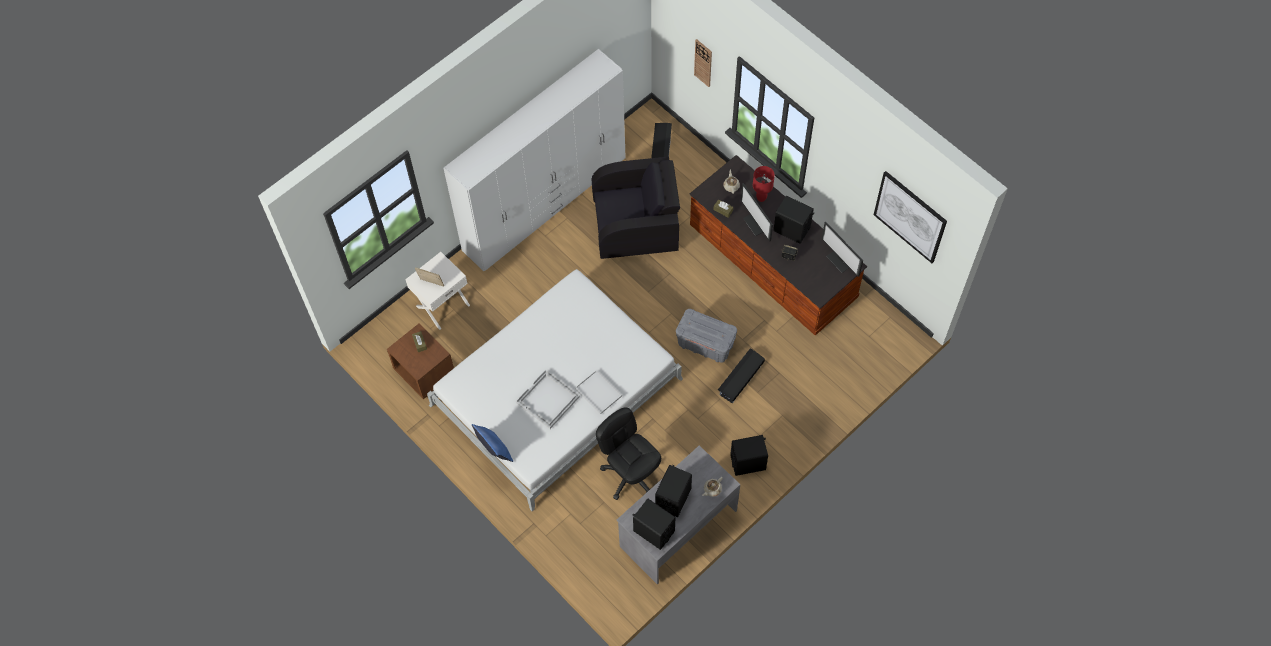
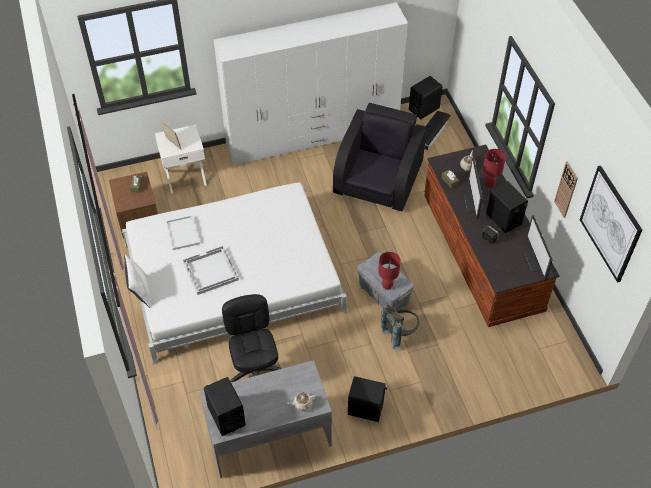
camera: 25 degrees right, 10 degrees down
blue pillow [472,424,513,462] -> white pillow [124,255,150,308]
white tray [575,370,622,414] -> white tray moved to [166,215,200,250]
black armchair [591,157,680,259] -> black armchair turned 90 degrees counterclockwise [333,103,427,211]
black speaker [655,465,692,517] -> black speaker moved to [409,76,443,119]
wall clock [694,39,712,87] -> wall clock moved to [554,162,578,218]
black storage box [718,349,765,403] -> grey backpack [381,304,420,350]
none -> red table lamp [378,252,401,290]

